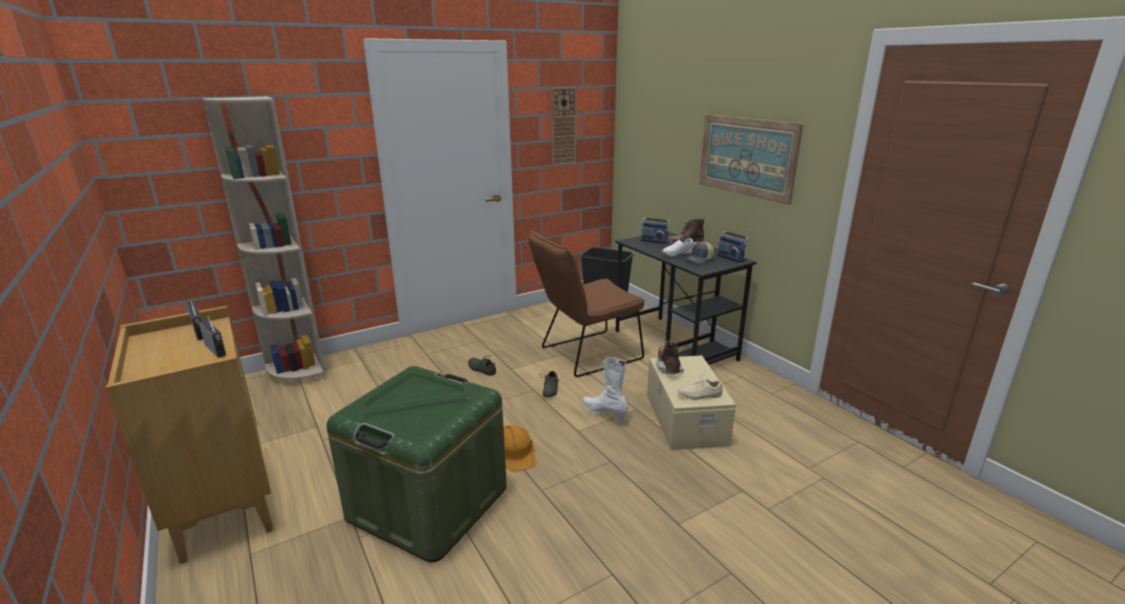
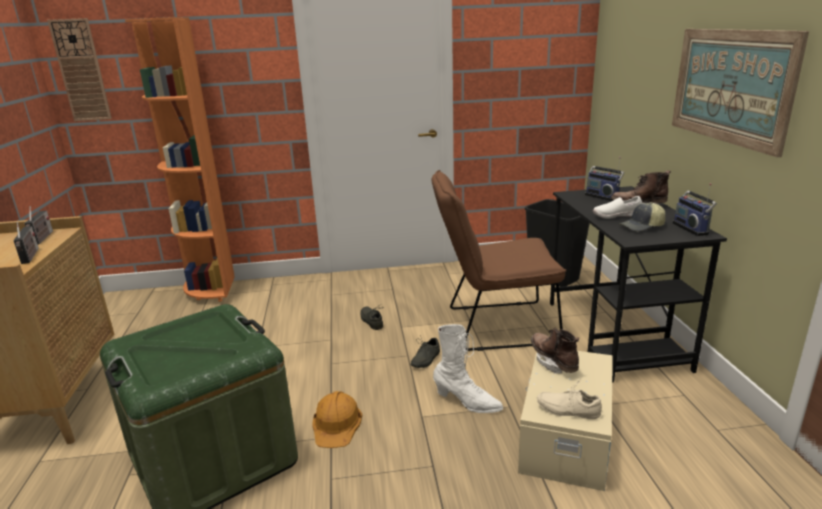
camera: 25 degrees right, 0 degrees up
beige bookcase [203,96,326,382] -> orange bookcase [125,17,235,302]
wall clock [551,87,576,166] -> wall clock moved to [47,18,112,121]
white boot [582,357,628,422] -> white boot turned 135 degrees clockwise [433,324,503,413]
brown boot [656,340,684,374] -> brown boot turned 45 degrees counterclockwise [531,328,579,374]

